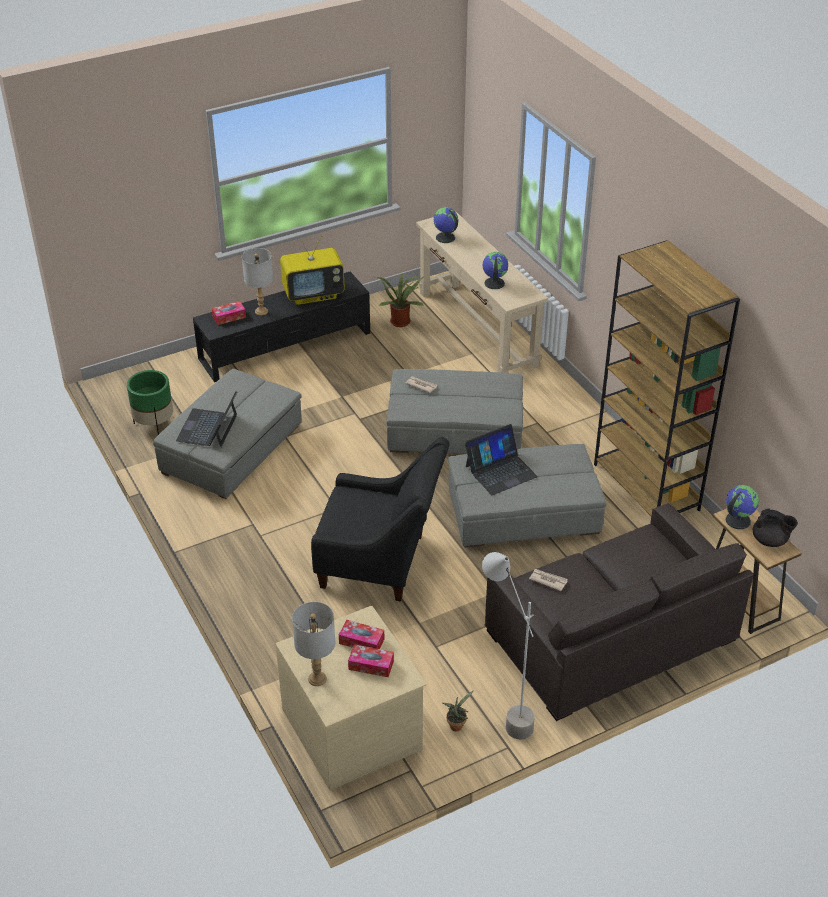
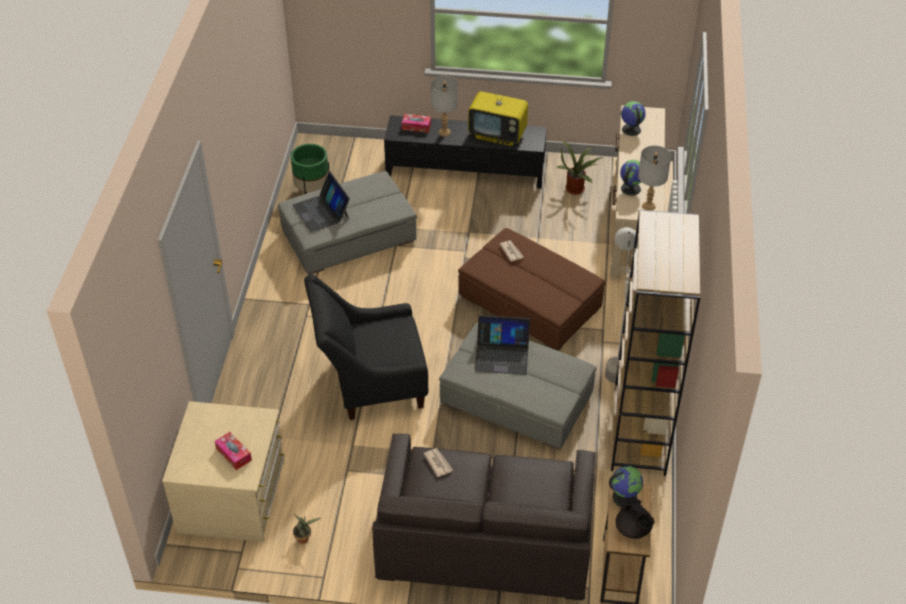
camera: 35 degrees right, 5 degrees up
laptop [176,392,237,448] -> laptop turned 75 degrees counterclockwise [292,172,350,232]
grey table lamp [292,602,335,686] -> grey table lamp moved to [638,145,671,211]
black armchair [311,437,450,602] -> black armchair turned 120 degrees clockwise [304,274,428,420]
tissue box [339,620,384,649] -> none
grey ottoman [386,369,523,454] -> brown ottoman [458,228,606,351]
grey floor lamp [482,552,535,739] -> grey floor lamp moved to [605,227,638,383]

